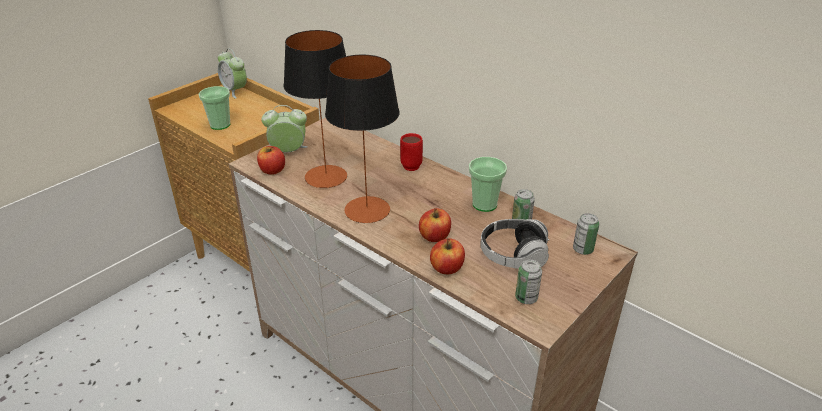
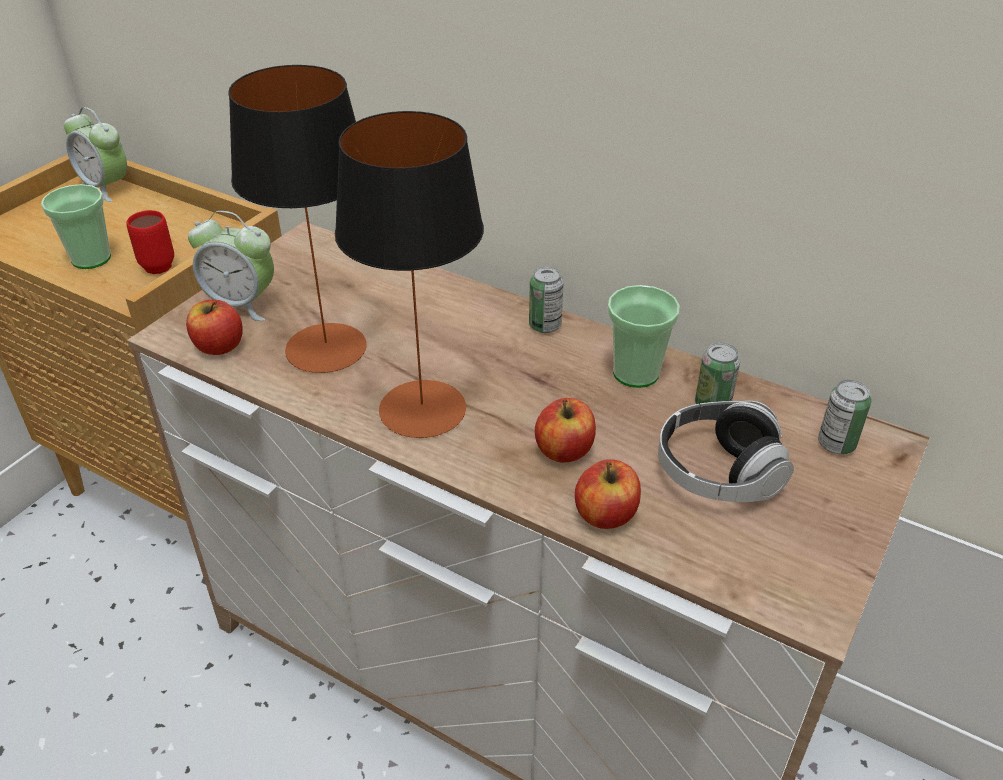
camera: 10 degrees left, 5 degrees up
alarm clock [261,105,307,152] -> alarm clock turned 150 degrees counterclockwise [188,211,274,321]
red mug [400,133,423,171] -> red mug moved to [127,210,174,274]
can [515,260,542,304] -> can moved to [529,267,564,333]

